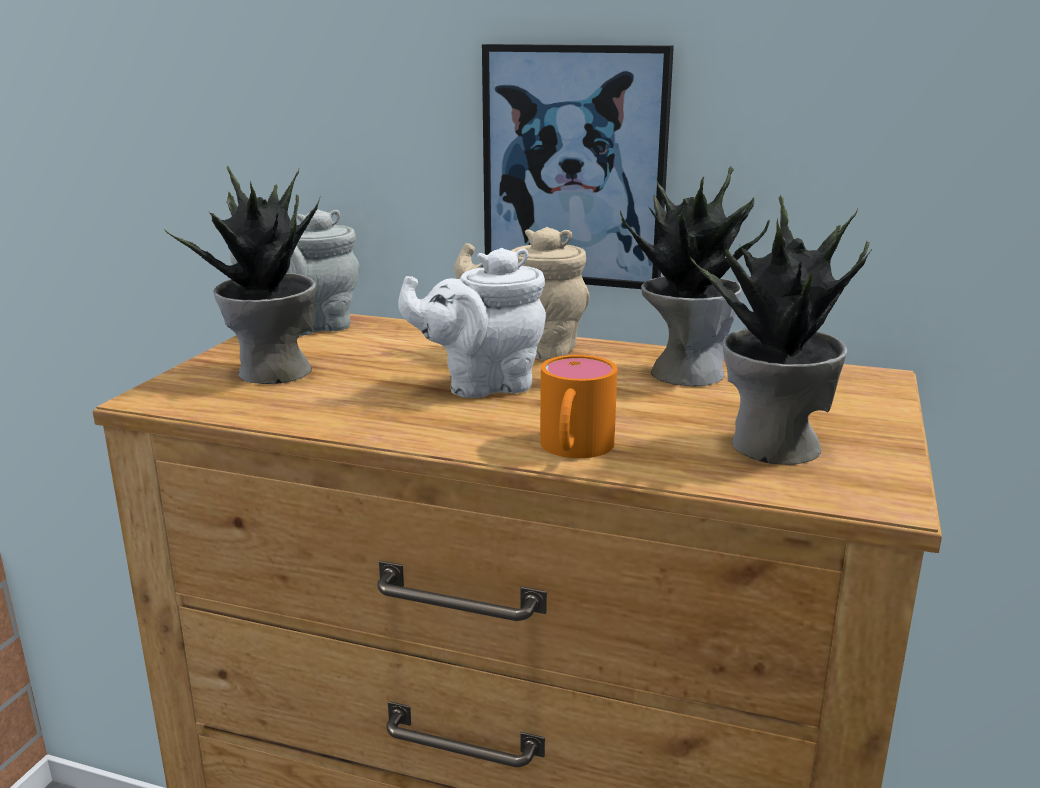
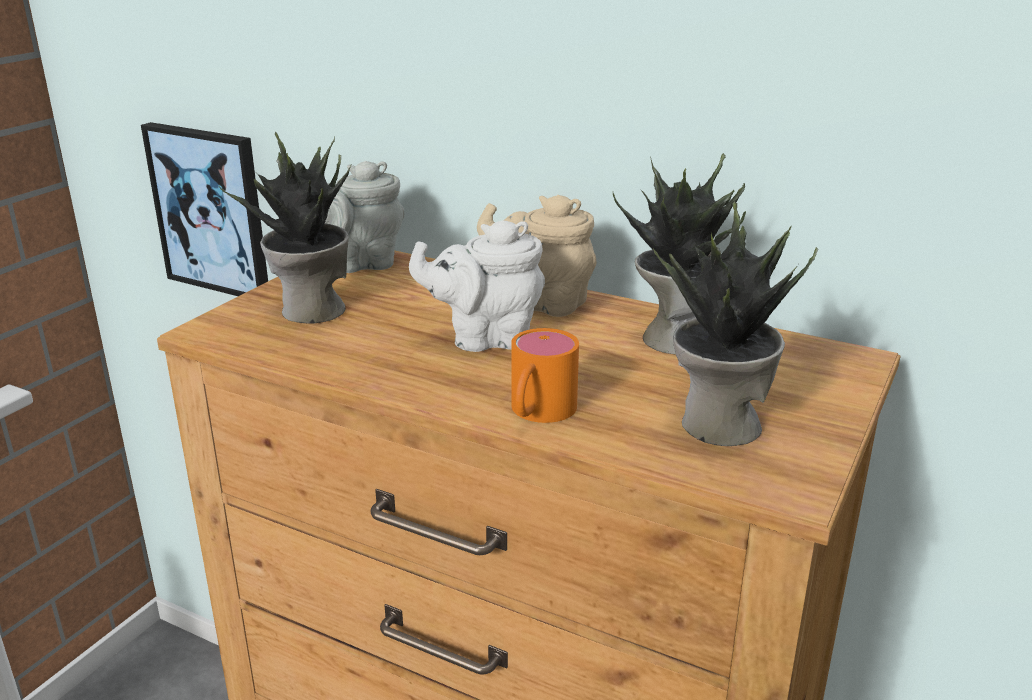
camera: 10 degrees right, 5 degrees up
picture [482,44,674,289] -> picture moved to [141,122,268,296]

